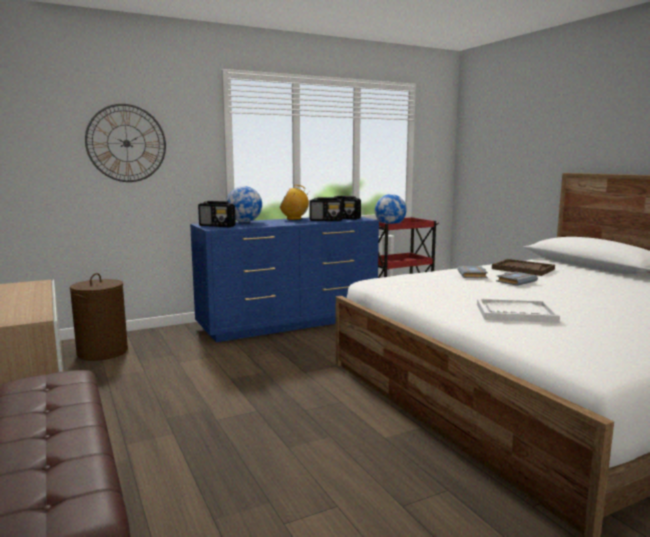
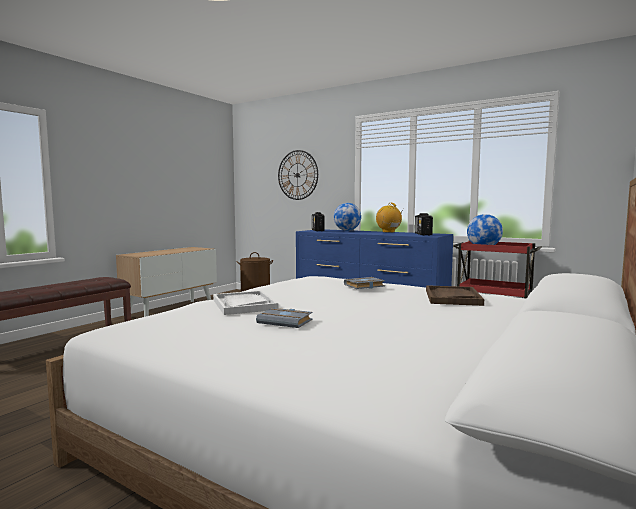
camera: 60 degrees right, 5 degrees down
radio [309,197,343,221] -> none
grey book [496,272,538,286] -> grey book moved to [256,308,312,328]

